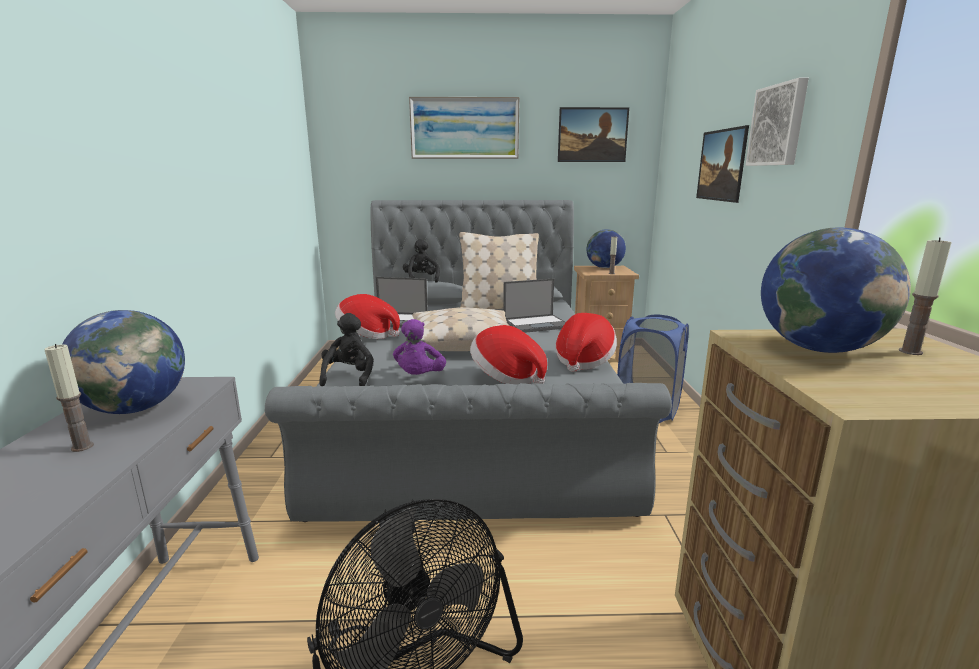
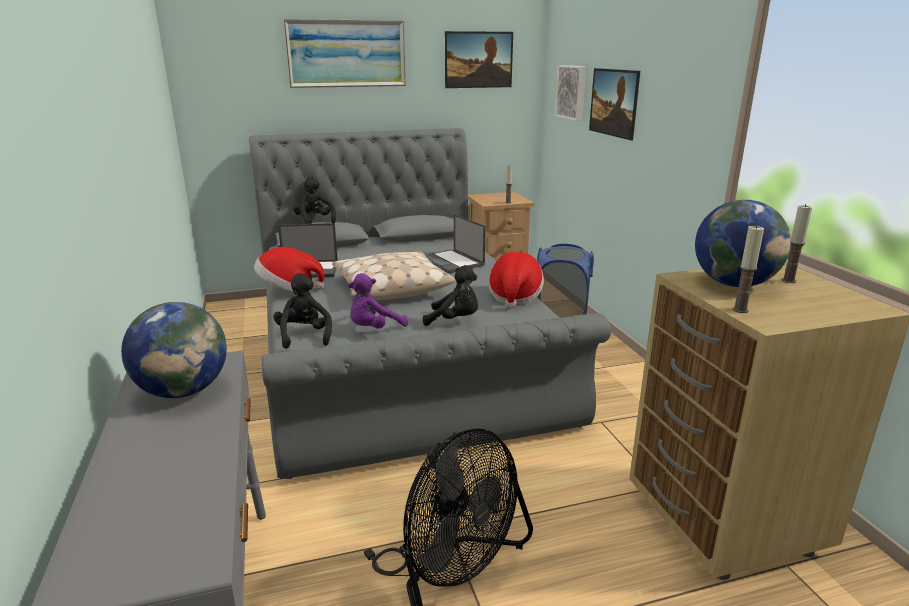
camera: 15 degrees left, 5 degrees up
candle [44,344,94,452] -> candle moved to [732,225,764,313]
purple plush toy [393,319,446,375] -> purple plush toy turned 60 degrees clockwise [348,273,408,329]
beige pillow [459,232,539,309] -> none
hat [470,325,547,385] -> black plush toy [423,265,478,326]
laptop [503,279,566,333] -> laptop turned 90 degrees clockwise [425,214,486,274]
globe [586,229,626,268] -> none
picture [746,78,809,166] -> picture moved to [555,65,586,121]

